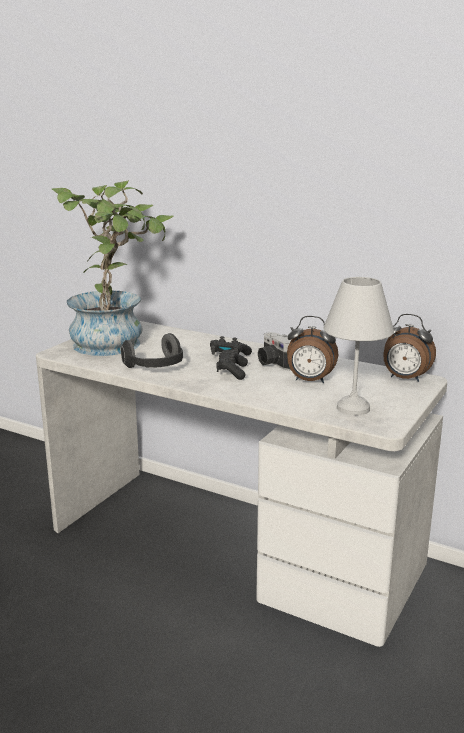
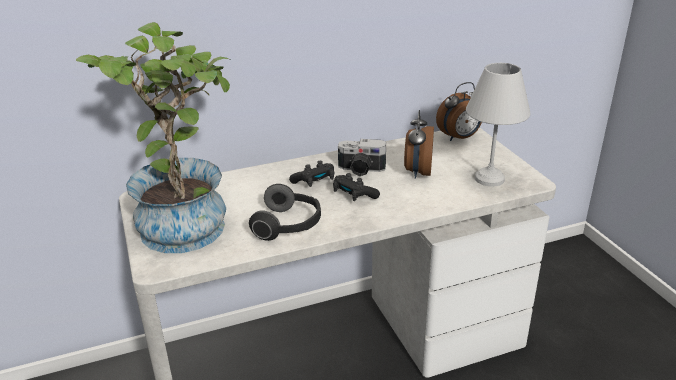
camera: 50 degrees left, 10 degrees up
alarm clock [287,316,338,383] -> alarm clock turned 135 degrees clockwise [404,110,434,178]

